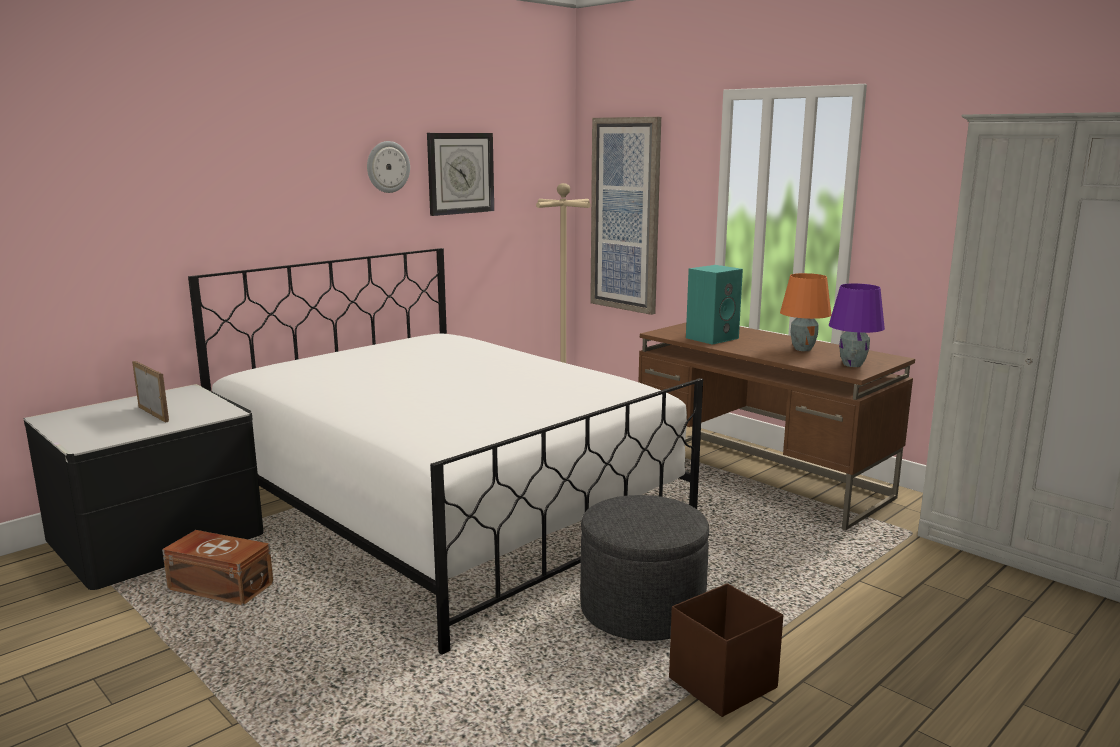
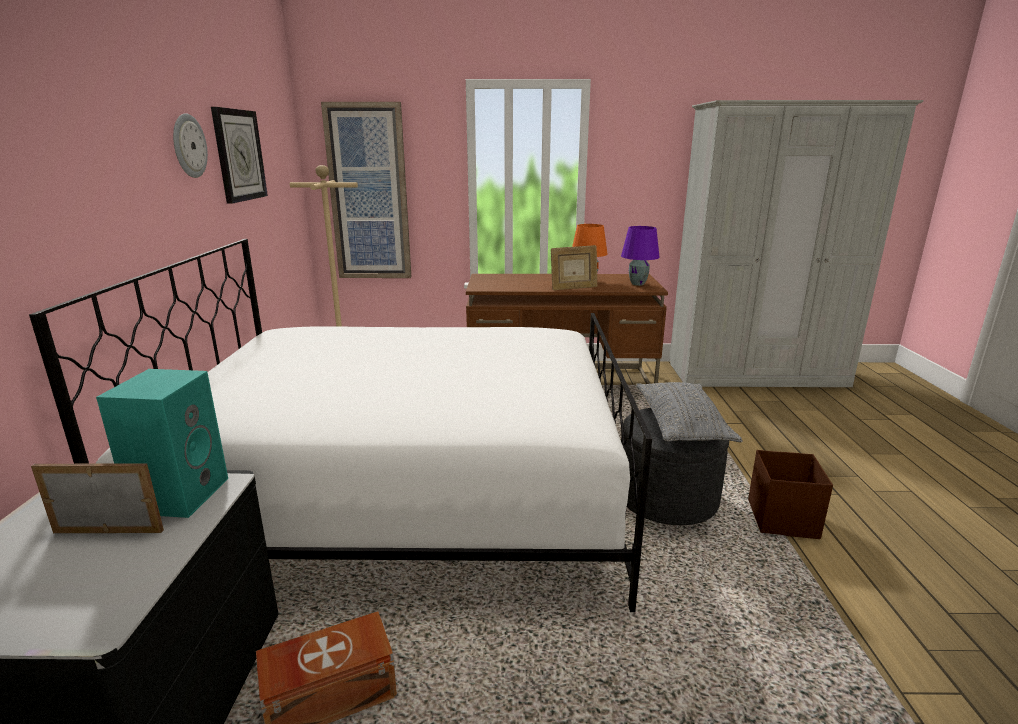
camera: 45 degrees left, 5 degrees up
turquoise speaker [686,265,743,345] -> turquoise speaker moved to [96,369,228,518]
none -> picture frame [551,245,597,290]
none -> grey pillow [636,382,743,443]

